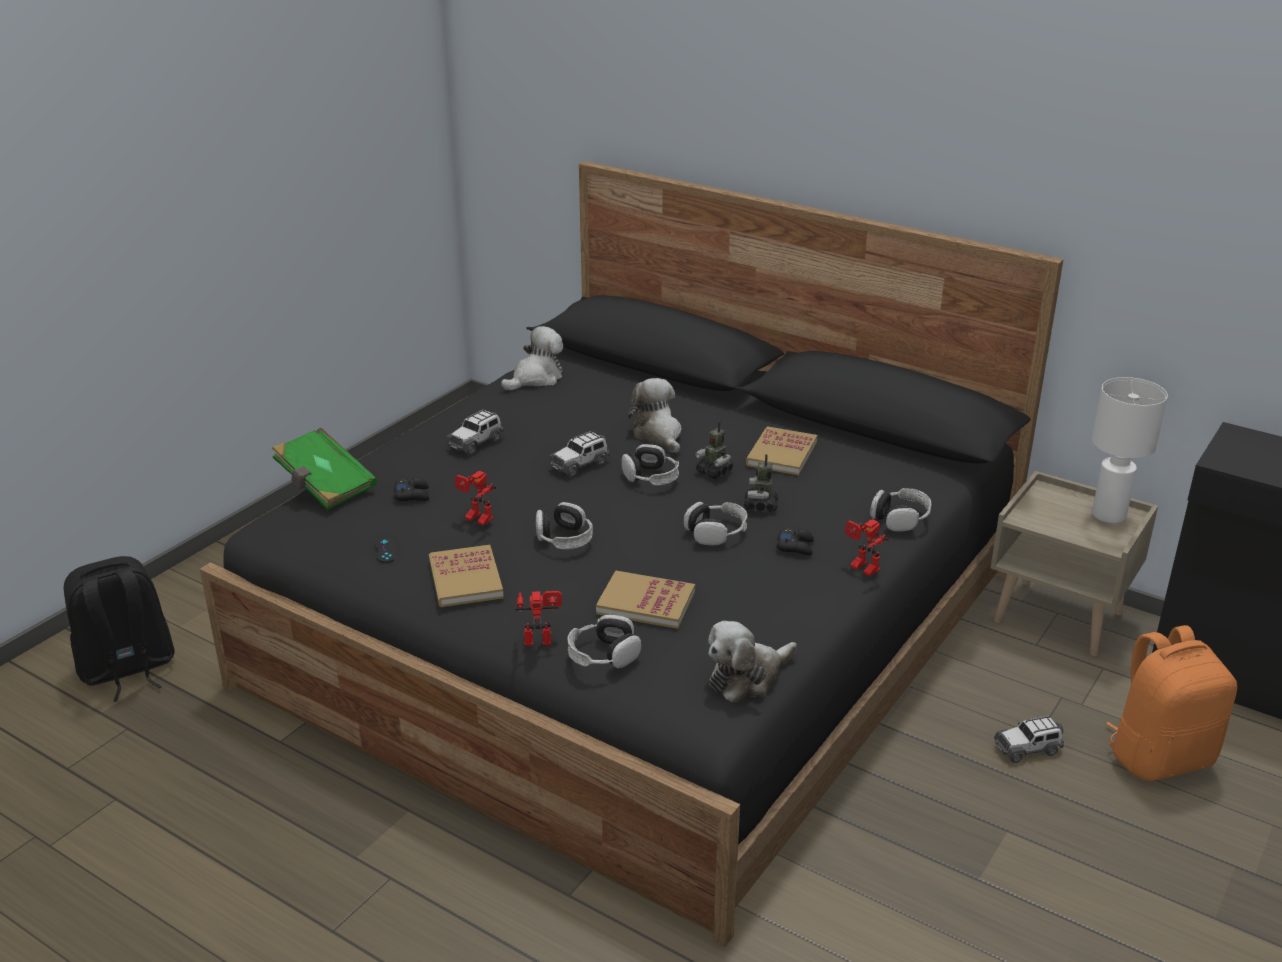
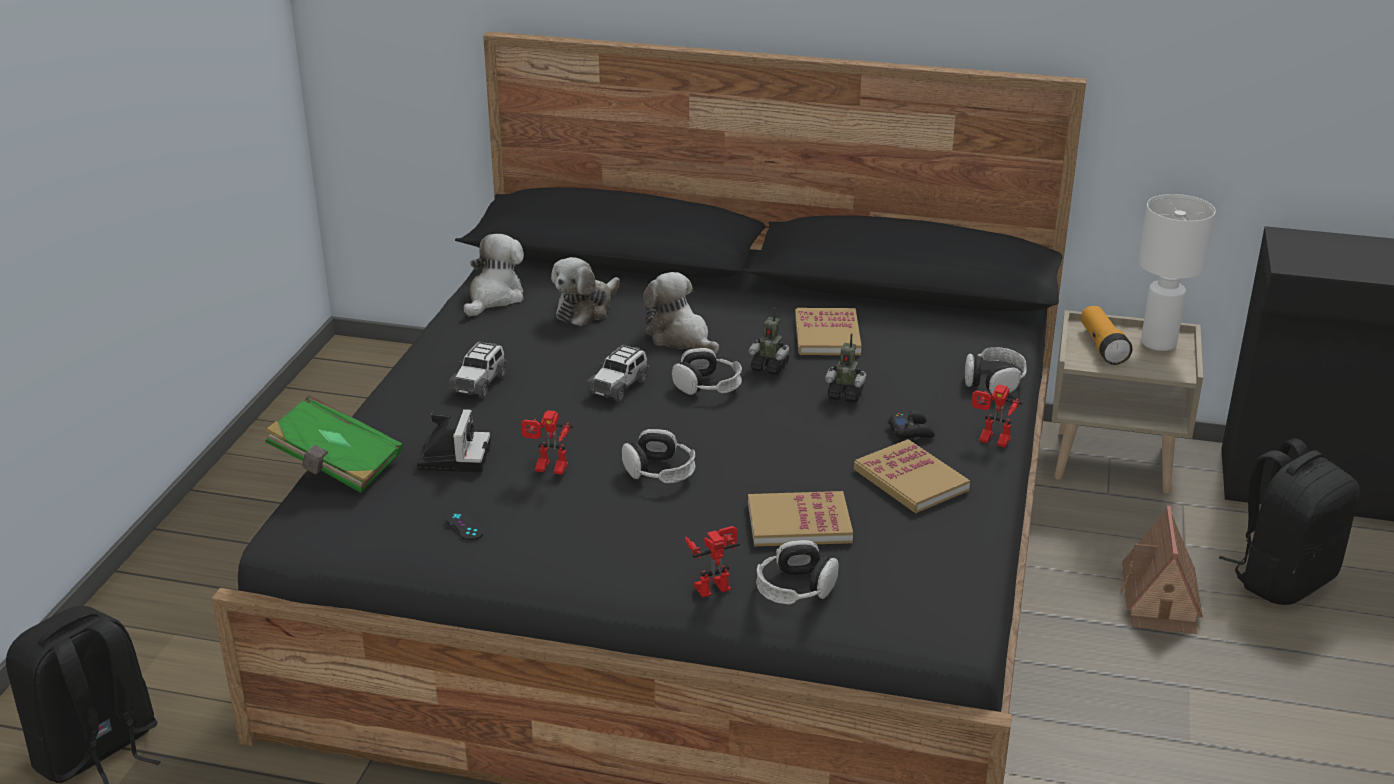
camera: 20 degrees left, 0 degrees up
black game controller [394,478,429,501] -> camera [416,409,491,472]
book [429,545,504,607] -> book moved to [854,439,970,513]
headphones [683,502,748,545] -> none
plush toy [708,621,797,702] -> plush toy moved to [551,257,620,326]
toy robot [744,454,778,512] -> toy robot turned 60 degrees counterclockwise [825,333,866,402]
toy car [994,716,1064,763] -> toy house [1120,506,1203,634]
orange backpack [1106,625,1237,781] -> black backpack [1219,438,1359,605]
none -> flashlight [1081,306,1133,365]

